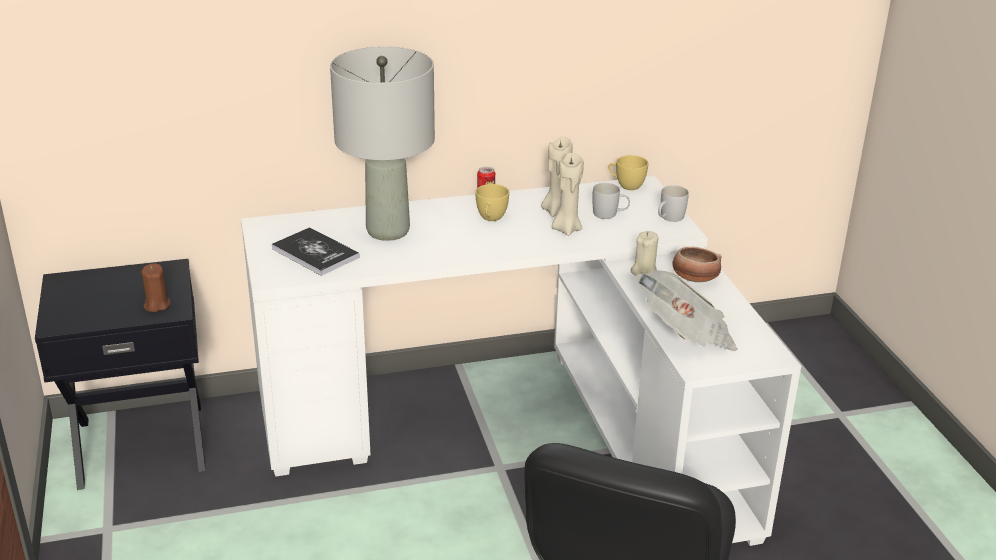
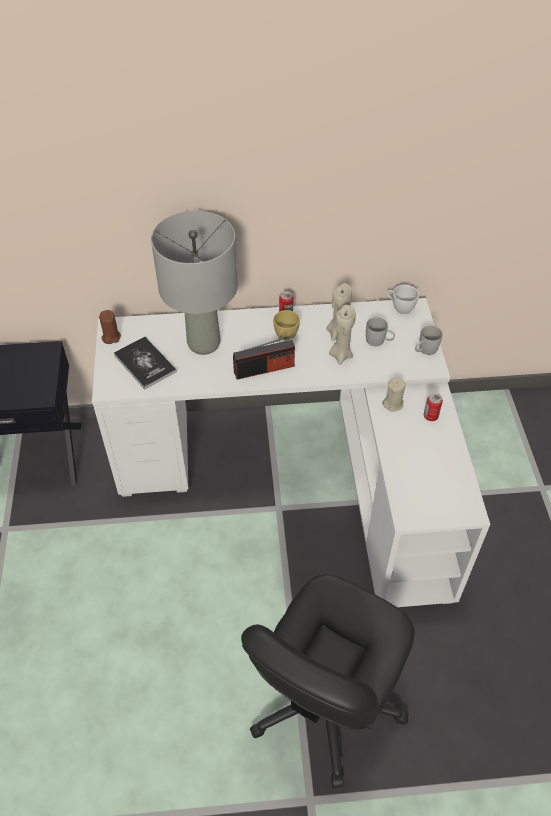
camera: 10 degrees right, 20 degrees up
brown candle [141,263,170,312] -> brown candle moved to [99,310,121,344]
yellow cup [608,155,649,190] -> white cup [387,285,419,314]
newspaper [636,270,738,351] -> none
bowl [672,247,722,282] -> can [424,393,443,421]
none -> radio [233,336,295,380]

